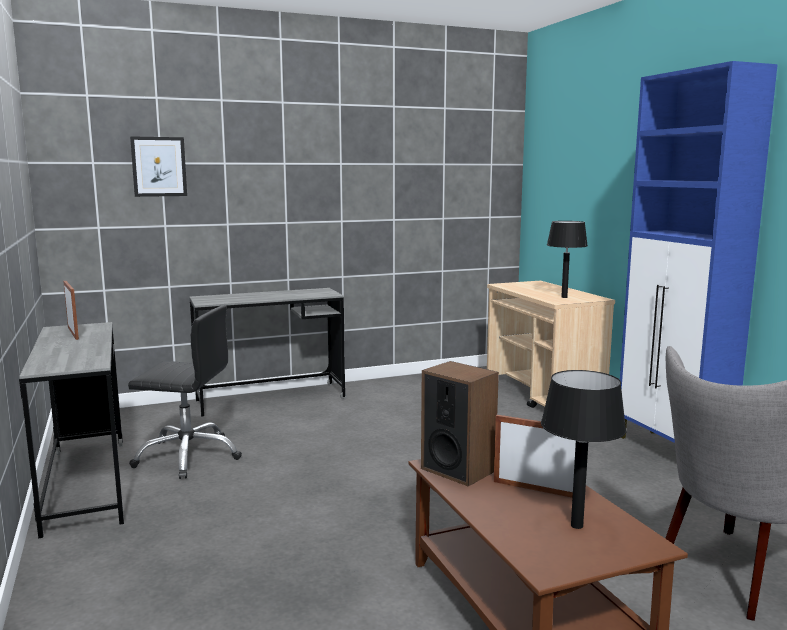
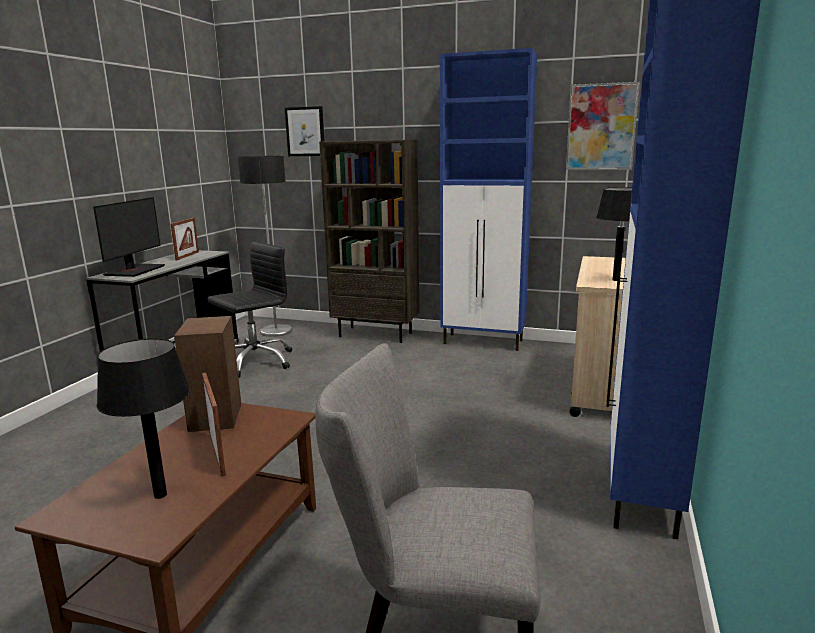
camera: 40 degrees right, 5 degrees up
black office chair [128,305,242,479] -> black office chair turned 90 degrees counterclockwise [207,241,292,378]
grey desk [189,288,347,417] -> brown bookcase [319,140,420,343]
none -> monitor [93,197,165,277]
none -> floor lamp [238,156,292,337]
none -> blue cabinet [440,48,537,351]
none -> picture [566,82,640,170]

